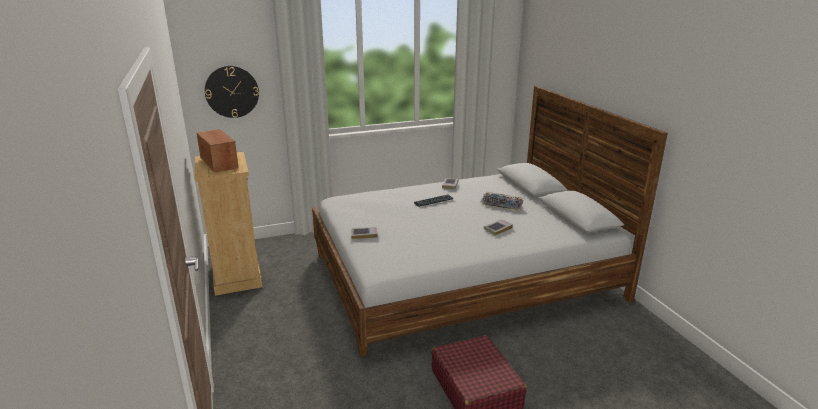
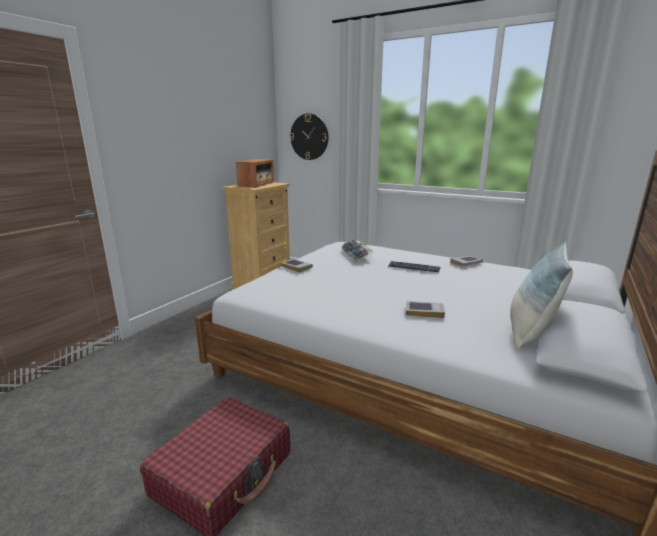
camera: 50 degrees right, 5 degrees down
keyboard [481,192,524,212] -> keyboard moved to [341,239,374,262]
none -> pillow [510,242,573,349]

